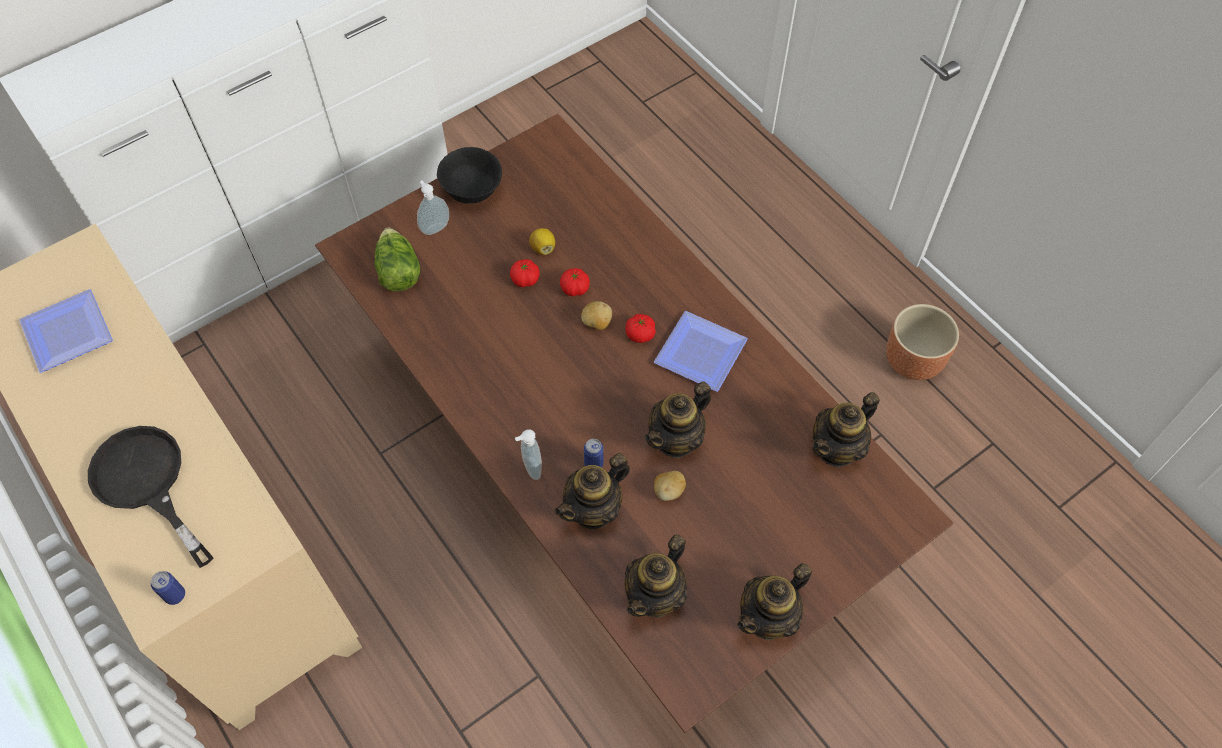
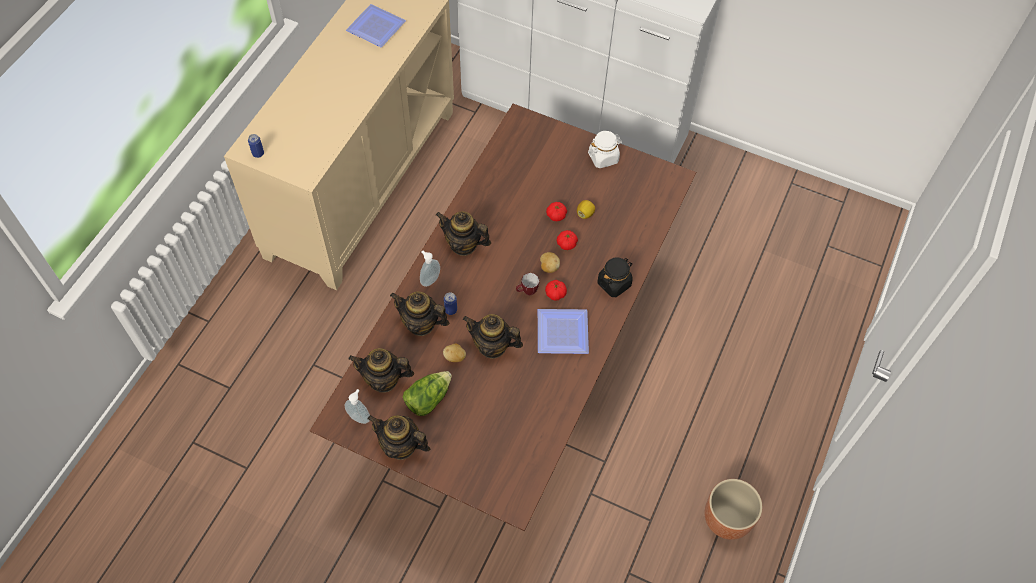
camera: 60 degrees right, 0 degrees up
black frying pan [88,426,214,568] -> none
lettuce [374,227,420,292] -> lettuce moved to [403,371,452,416]
soap dispenser [417,181,449,235] -> soap dispenser moved to [345,389,370,424]
black bowl [437,147,502,203] -> white jar [588,131,622,168]
teapot [812,392,880,468] -> teapot moved to [436,211,491,256]
none -> mug [516,273,539,295]
none -> black jar [597,257,633,297]

